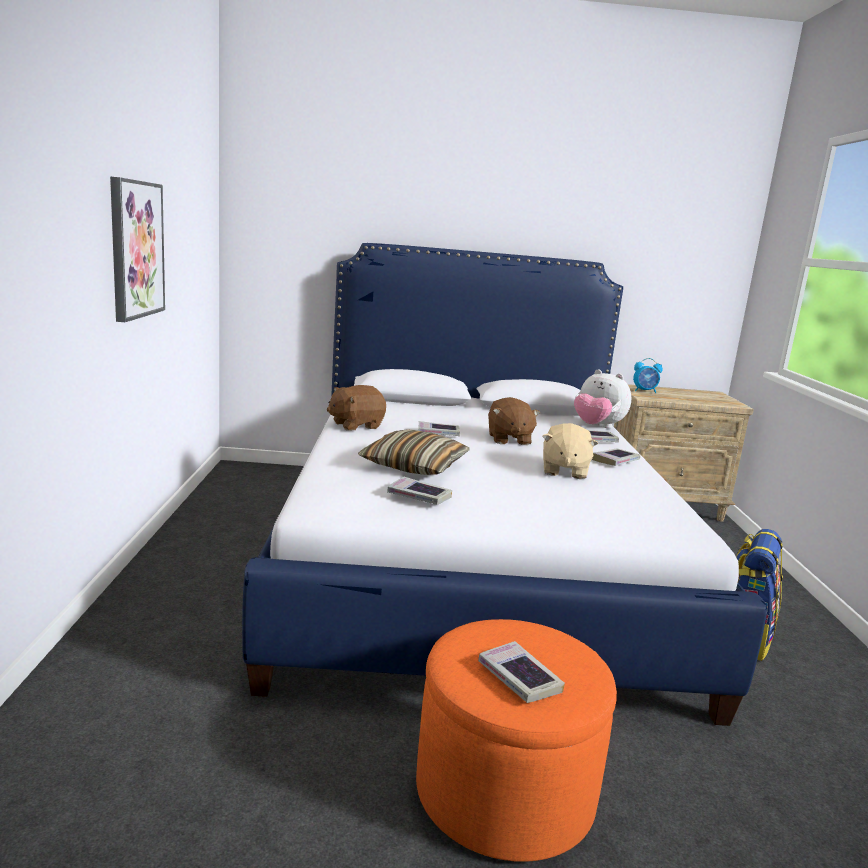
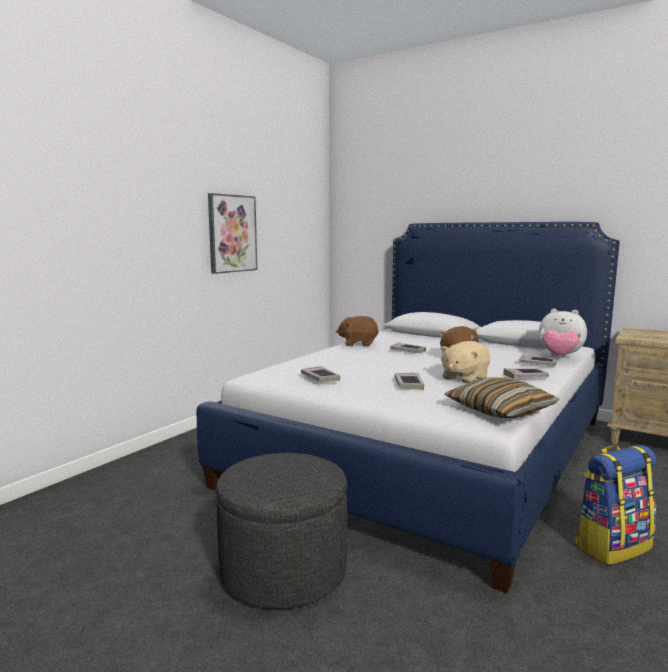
camera: 35 degrees right, 5 degrees down
pillow [358,429,469,475] -> pillow moved to [444,377,559,418]
orange ottoman [416,619,617,862] -> grey ottoman [216,453,347,609]
book [478,641,565,703] -> book moved to [395,373,424,390]
plush toy [574,369,631,428] -> plush toy turned 45 degrees counterclockwise [539,309,587,357]
alarm clock [633,358,663,393] -> none

